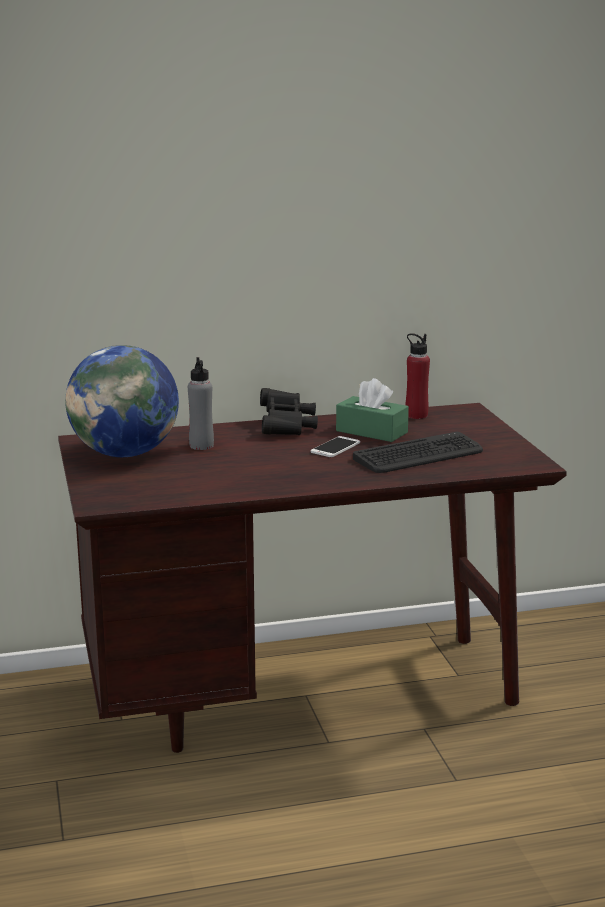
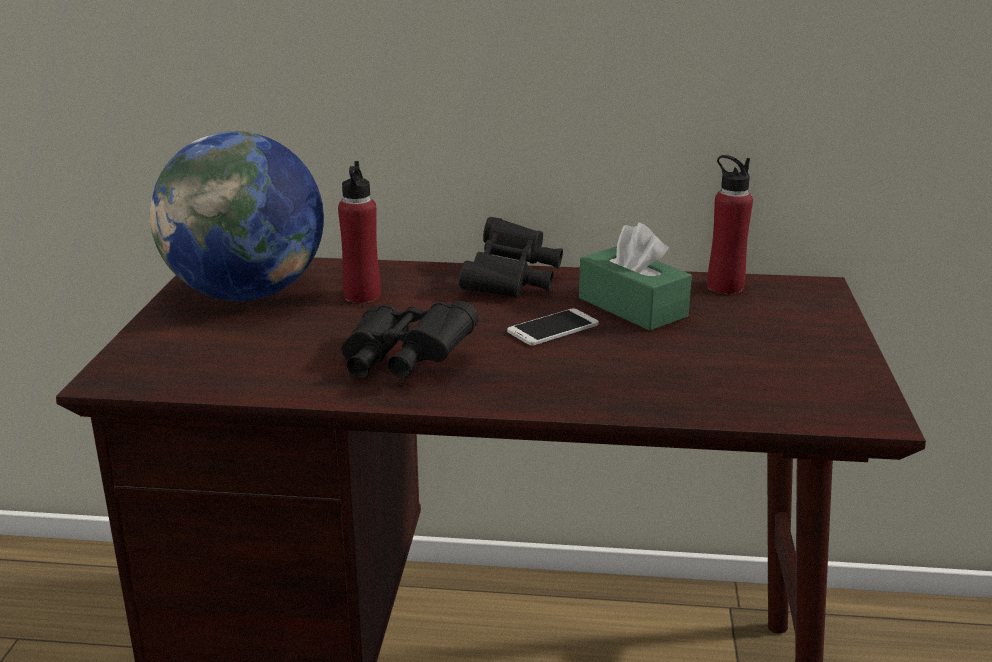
camera: 20 degrees right, 5 degrees up
grey bottle [188,357,214,450] -> red bottle [338,161,381,303]
keyboard [353,432,483,473] -> none
none -> black binoculars [341,301,479,379]

